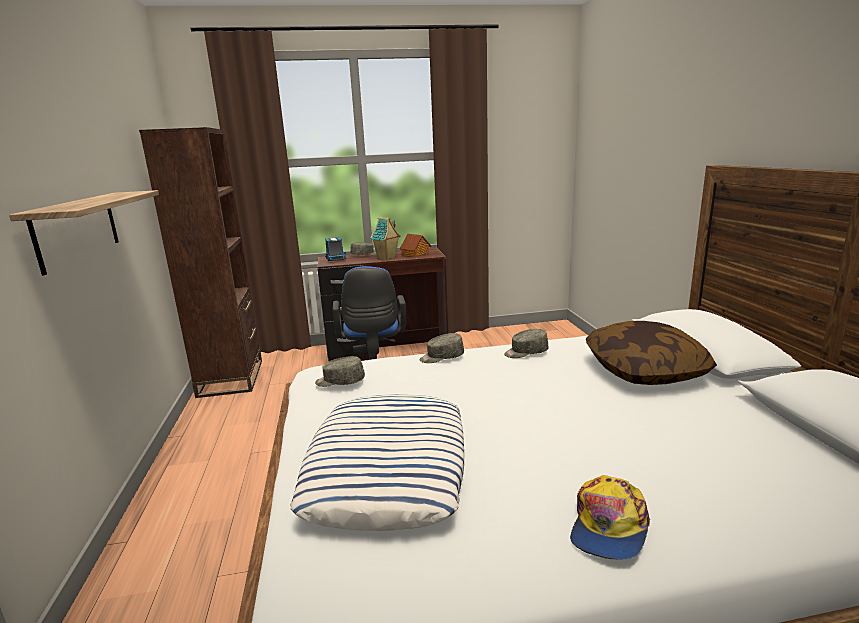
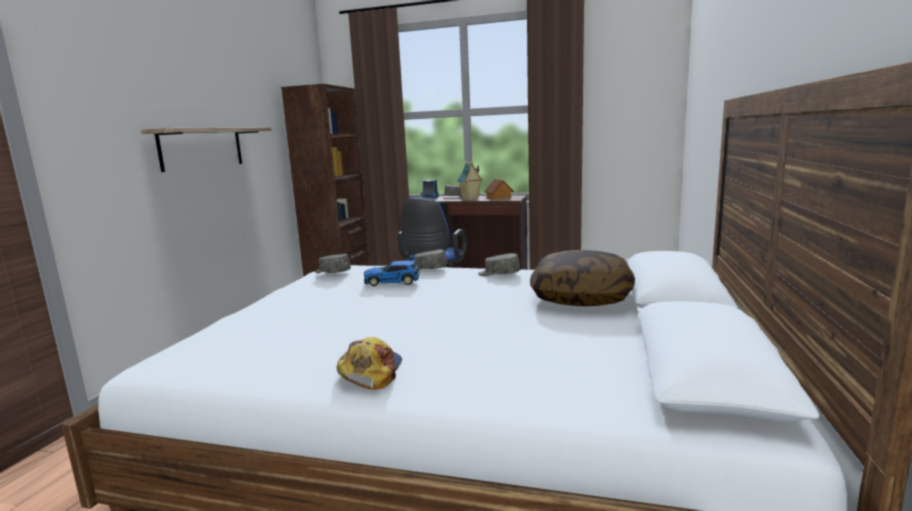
camera: 25 degrees right, 5 degrees down
pillow [290,394,464,531] -> none
cap [570,475,650,560] -> cap turned 135 degrees clockwise [337,337,402,390]
none -> toy car [364,259,420,286]

